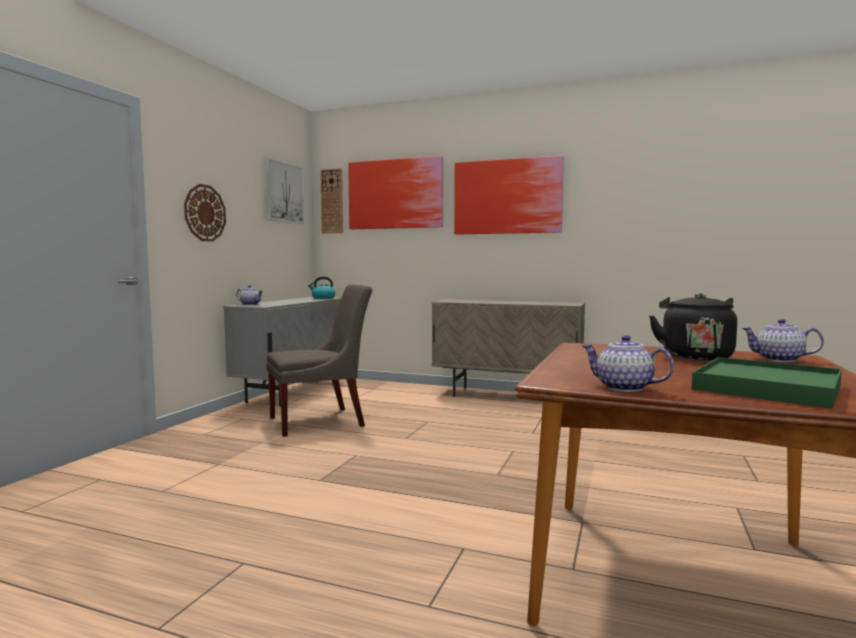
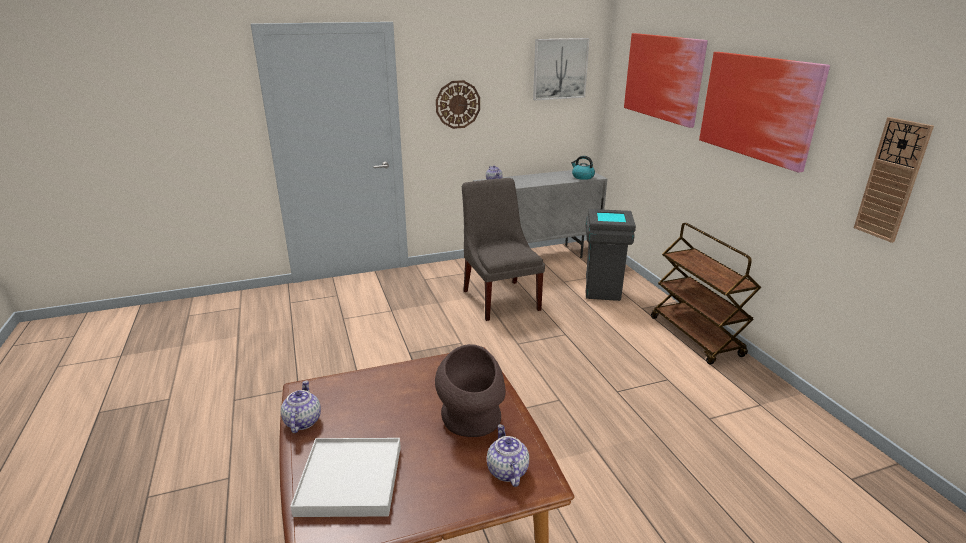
camera: 50 degrees right, 20 degrees up
grey chair [266,284,372,437] -> grey chair turned 135 degrees counterclockwise [462,178,545,321]
wall clock [320,168,343,234] -> wall clock moved to [854,117,934,243]
beige cabinet [432,299,585,397] -> brown cart [651,223,761,365]
black kettle [649,293,737,361] -> brown vase [435,344,506,437]
green tray [692,357,842,409] -> white tray [290,438,401,517]
none -> grey trash can [585,209,636,301]

